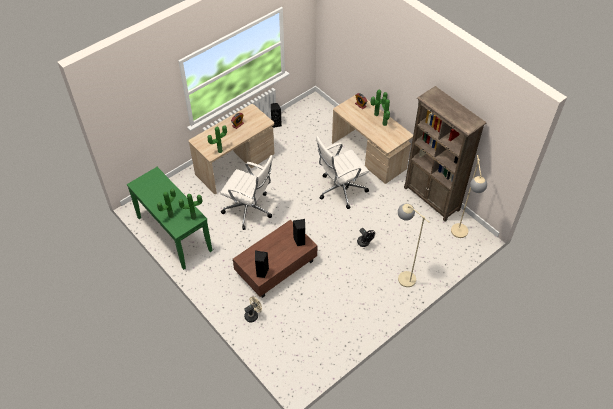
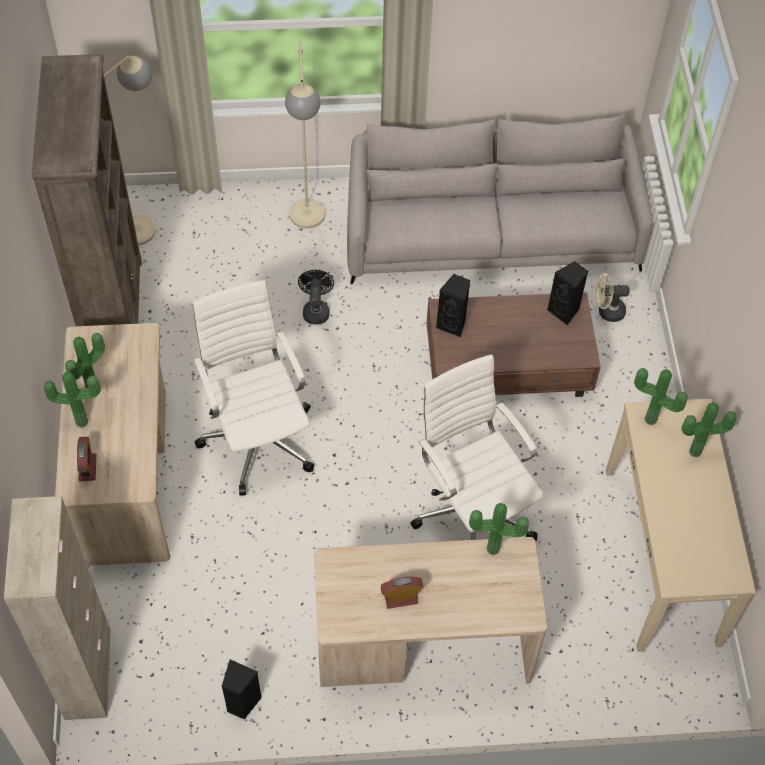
camera: 145 degrees left, 5 degrees up
green console table [127,167,213,270] -> beige console table [606,399,756,652]
white office chair [316,136,369,209] -> white office chair turned 120 degrees counterclockwise [192,280,314,496]
none -> beige cabinet [4,496,111,720]
none -> grey sofa [347,114,654,284]

